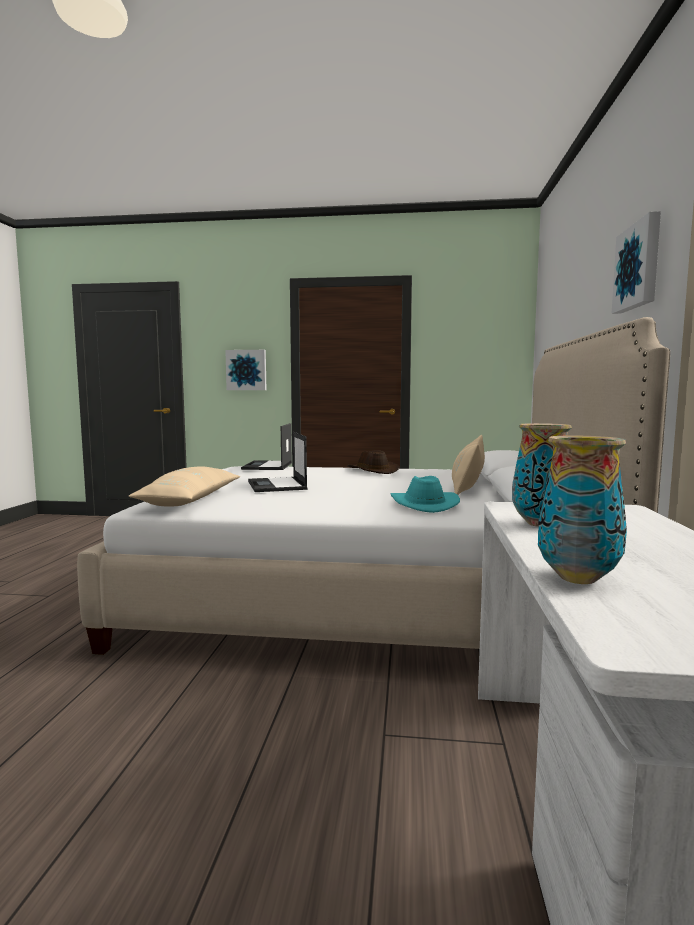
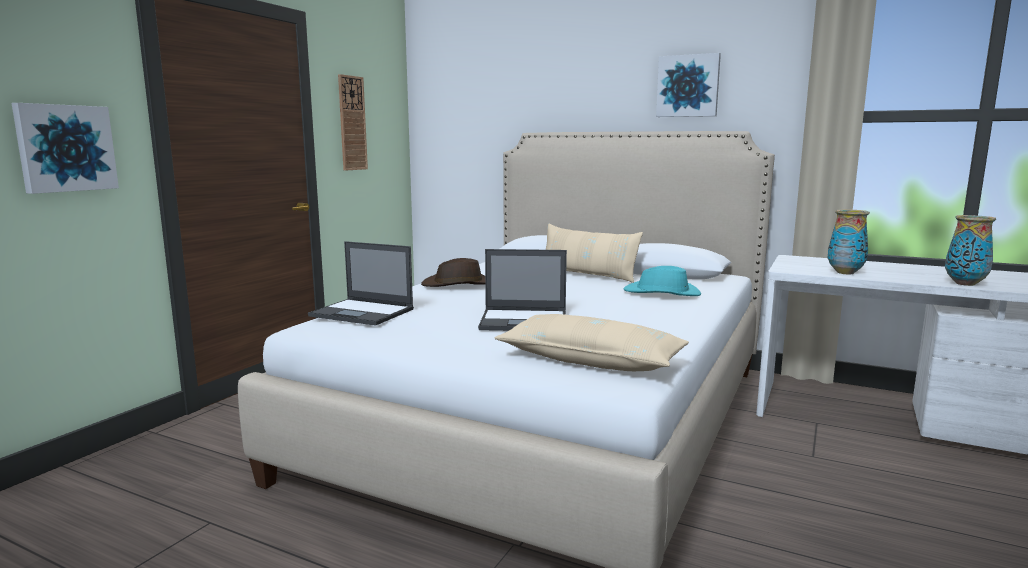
camera: 70 degrees left, 5 degrees up
none -> wall clock [338,74,368,171]

